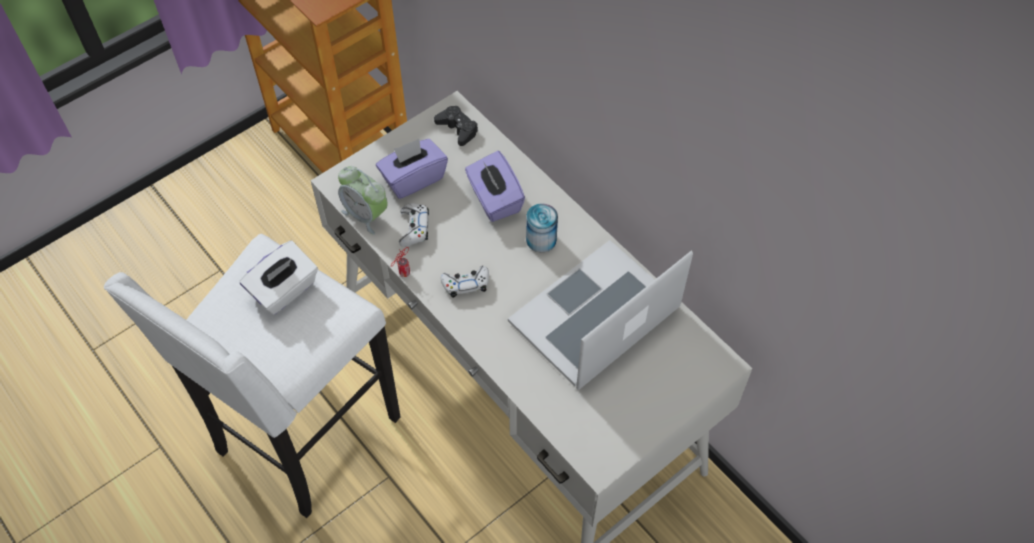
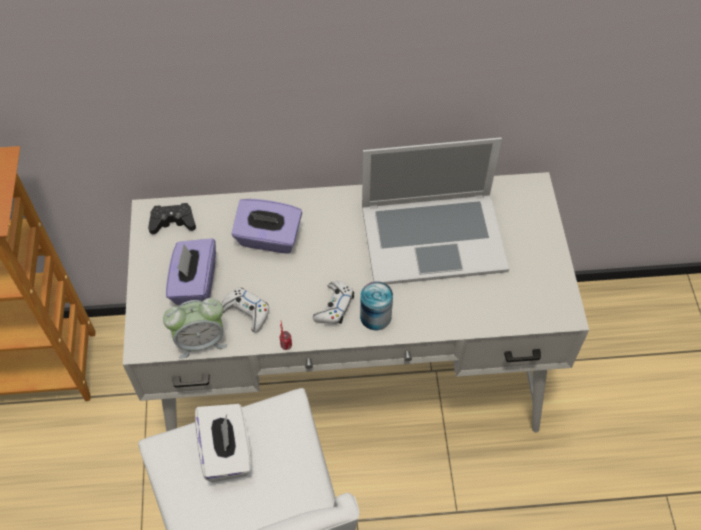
camera: 55 degrees left, 0 degrees up
laptop [508,240,693,390] -> laptop turned 90 degrees counterclockwise [362,137,509,284]
can [526,203,558,252] -> can moved to [360,281,393,330]

